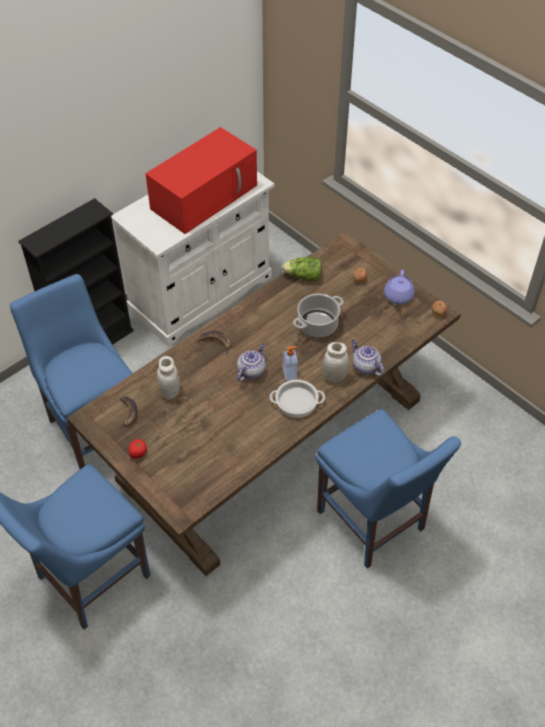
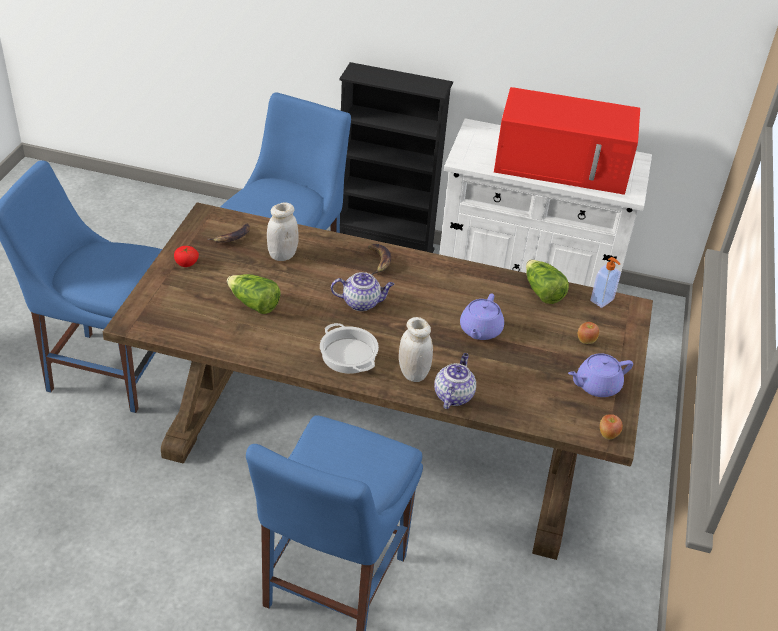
camera: 55 degrees right, 10 degrees down
soap dispenser [283,346,298,381] -> soap dispenser moved to [590,257,621,308]
cooking pot [293,294,344,338] -> purple teapot [460,293,504,340]
none -> lettuce [227,274,281,314]

